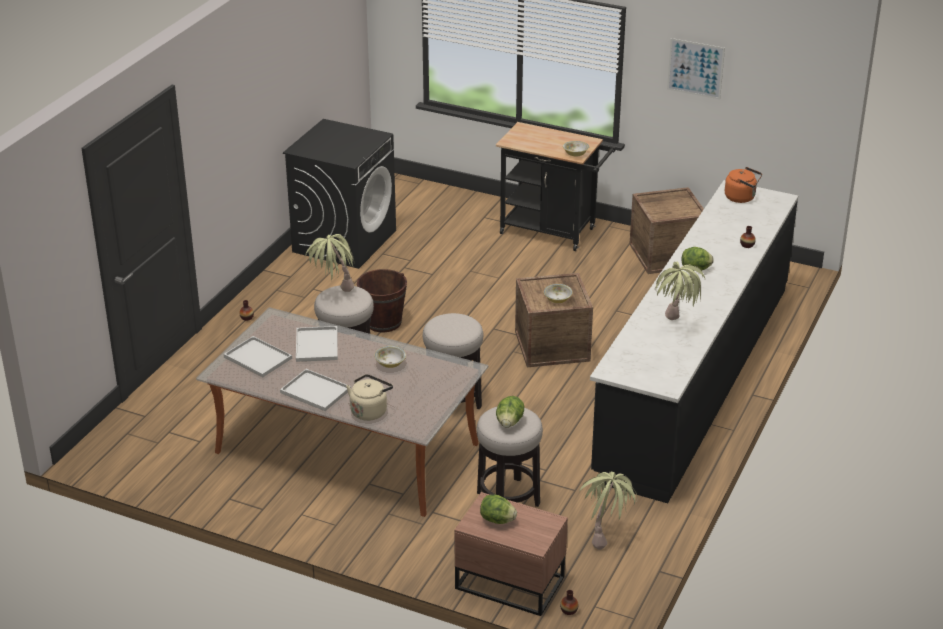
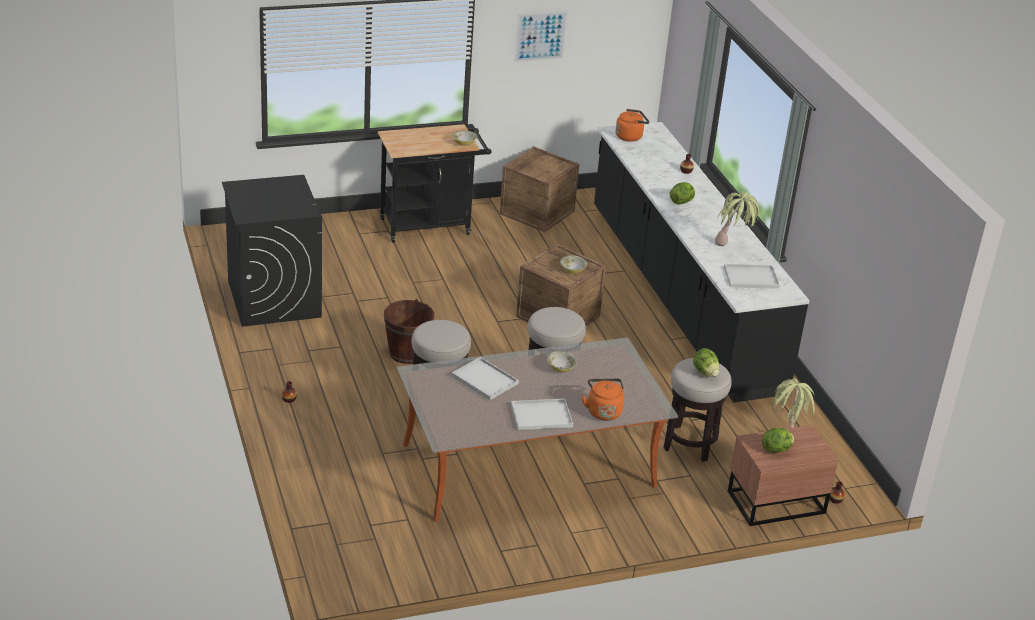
camera: 45 degrees left, 0 degrees up
white tray [224,336,292,377] -> white tray moved to [724,264,780,289]
potted plant [306,234,355,292] -> none
beige kettle [346,374,393,421] -> orange kettle [582,378,624,421]

